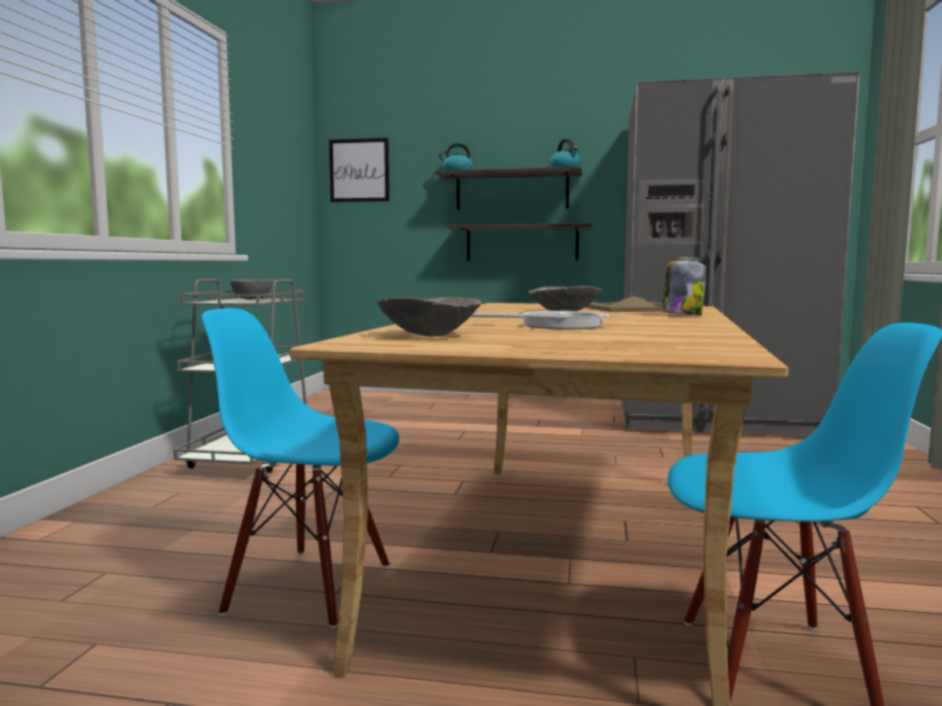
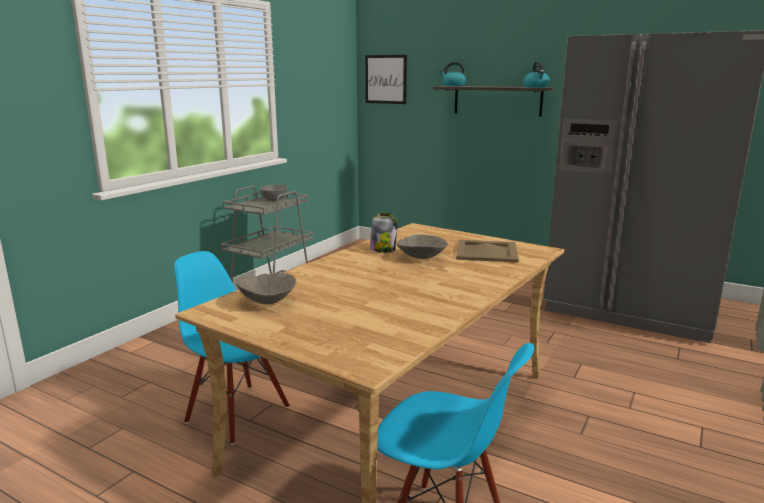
camera: 20 degrees right, 10 degrees up
shelf [446,223,592,261] -> none
frying pan [470,311,610,329] -> none
jar [662,257,706,315] -> jar moved to [370,213,398,253]

